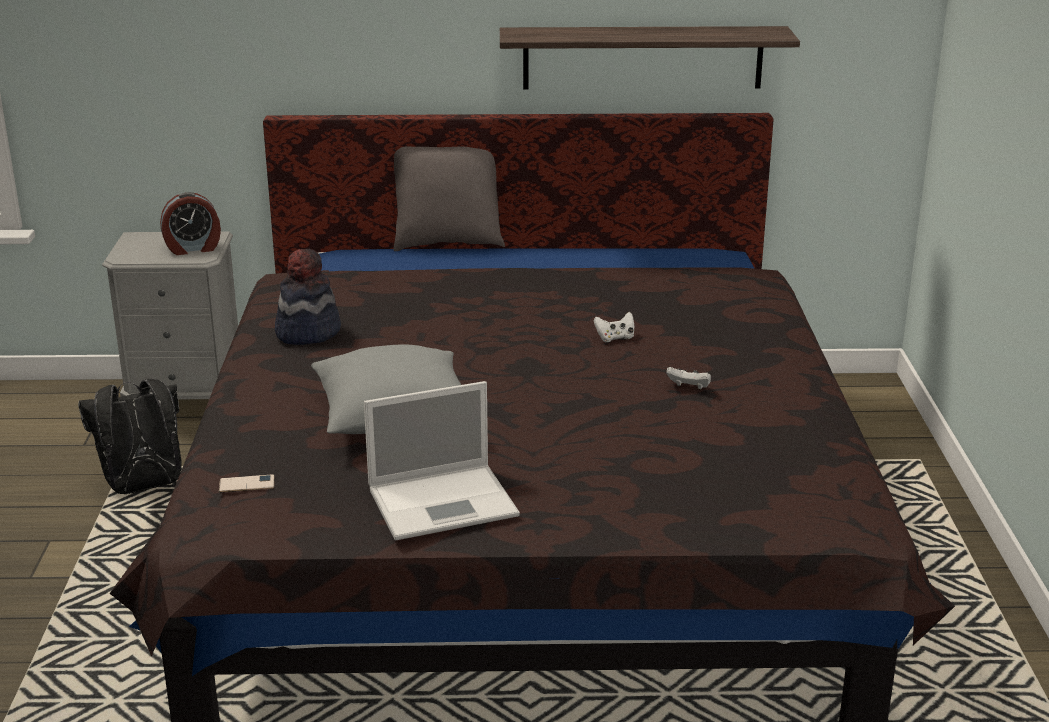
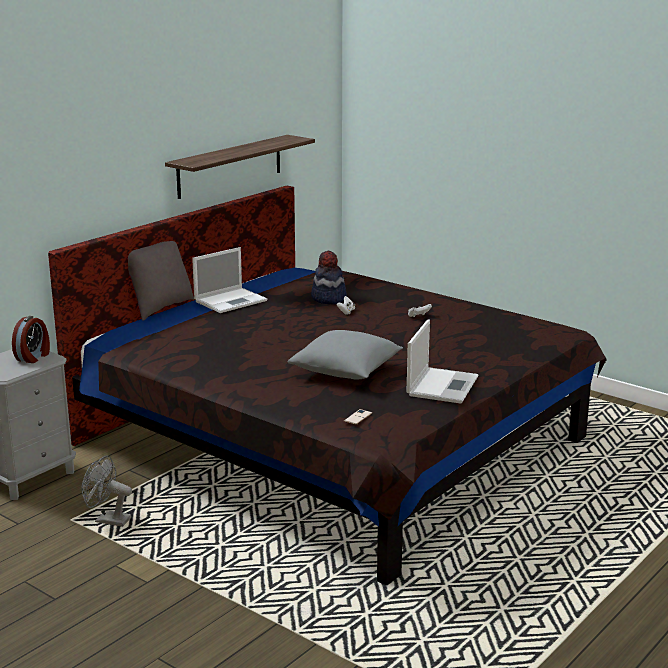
camera: 50 degrees left, 5 degrees down
black backpack [78,379,182,494] -> grey fan [81,456,132,527]
hat [275,249,341,345] -> hat moved to [311,251,347,305]
none -> laptop [192,247,267,313]

